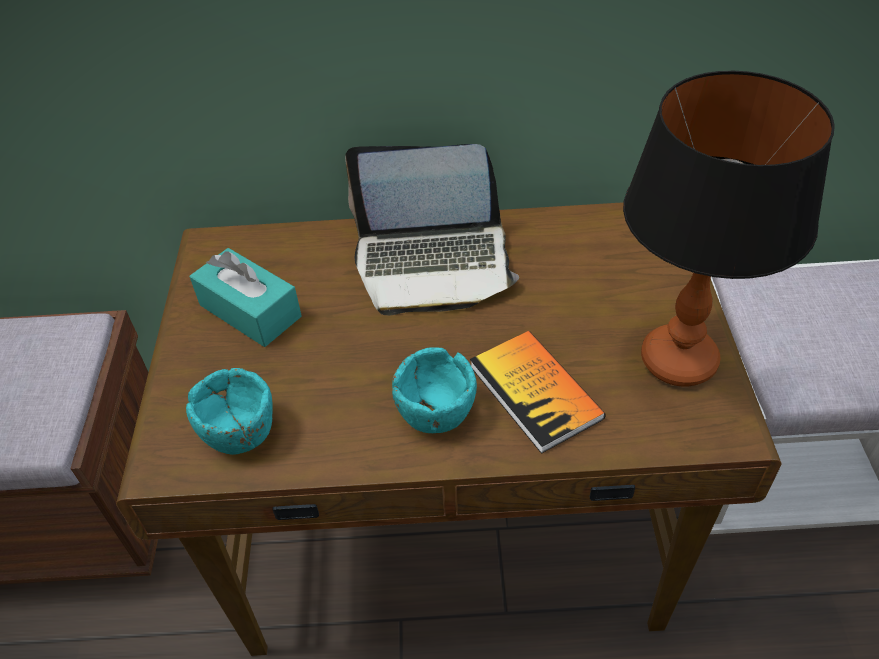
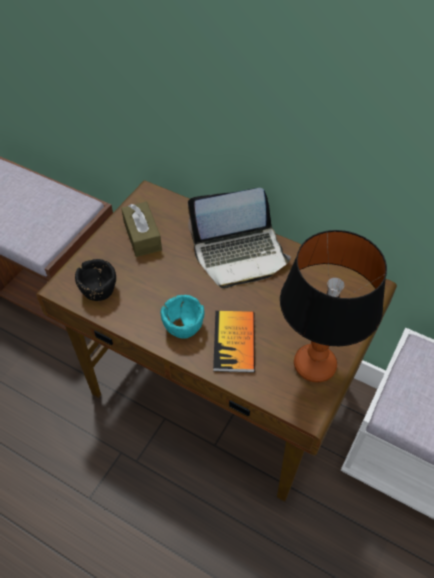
camera: 30 degrees right, 5 degrees up
turquoise bowl [186,368,272,455] -> black bowl [75,259,116,301]
turquoise tissue box [190,248,302,347] -> brown tissue box [121,202,162,257]
laptop [345,144,519,315] -> laptop turned 45 degrees counterclockwise [188,188,291,288]

